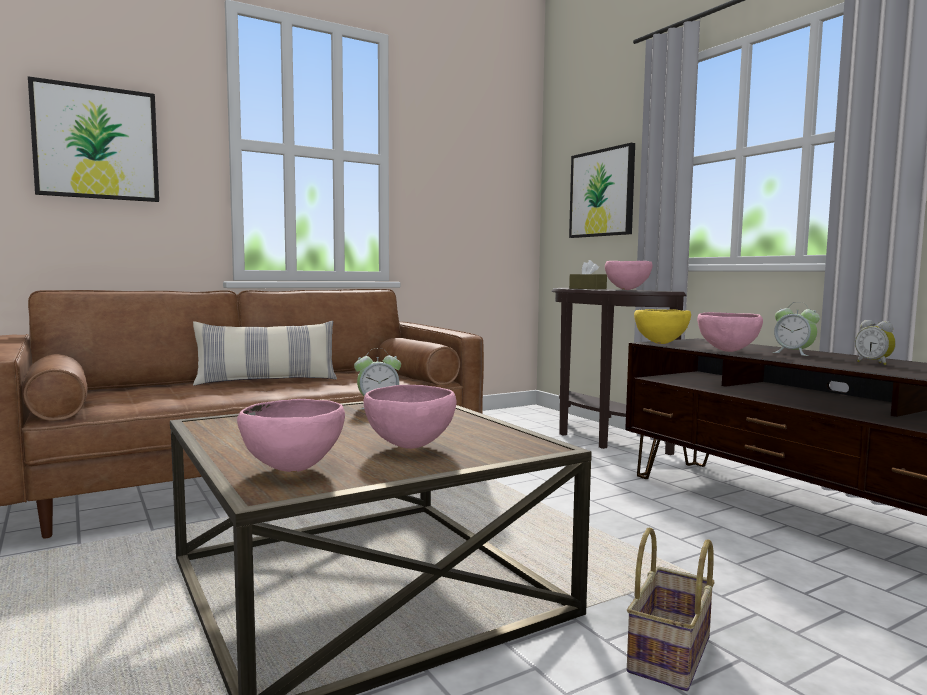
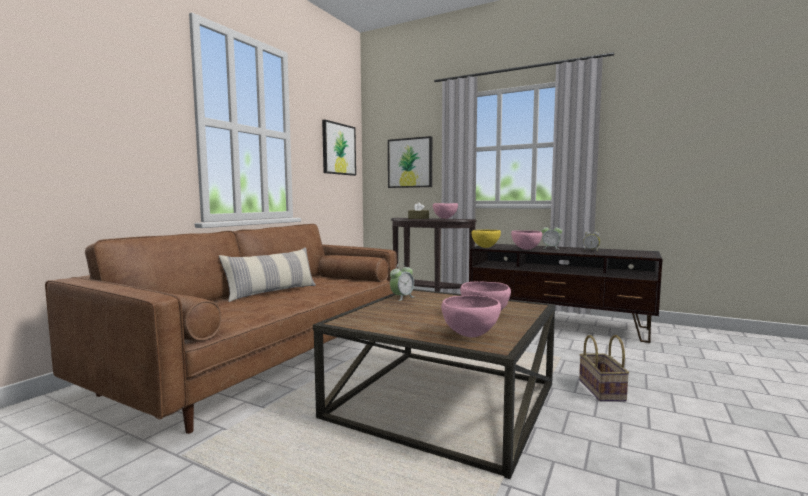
camera: 30 degrees left, 0 degrees up
picture [28,76,159,202] -> picture moved to [322,119,356,176]

